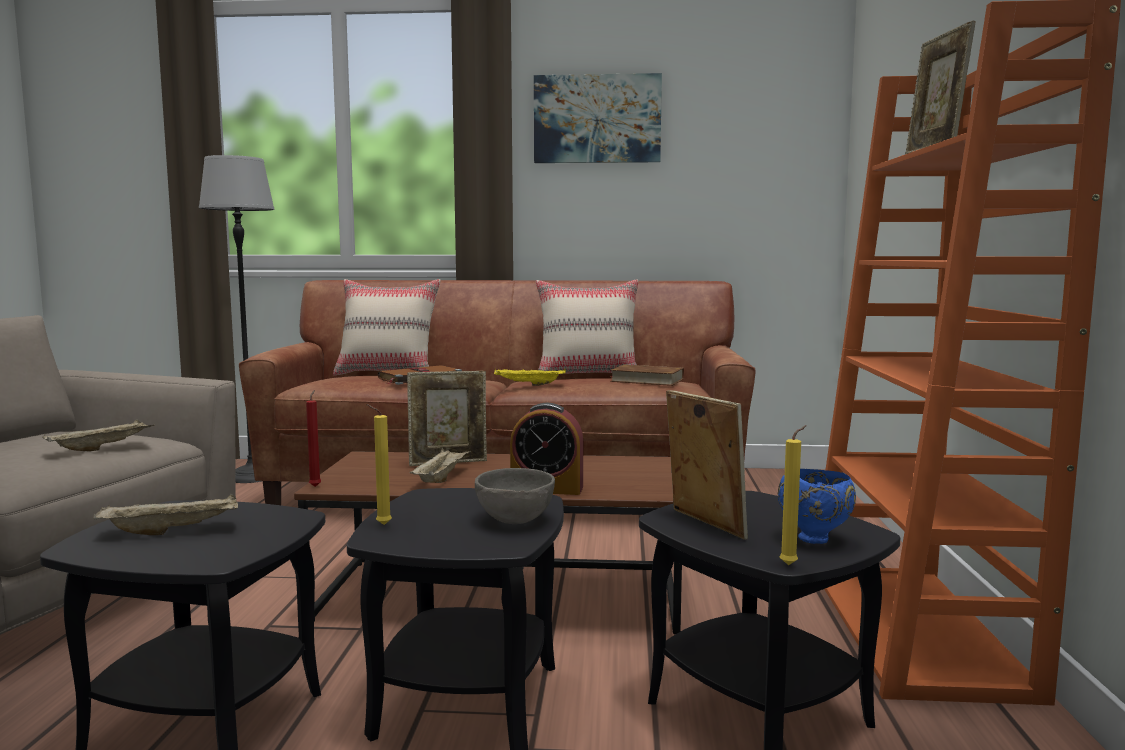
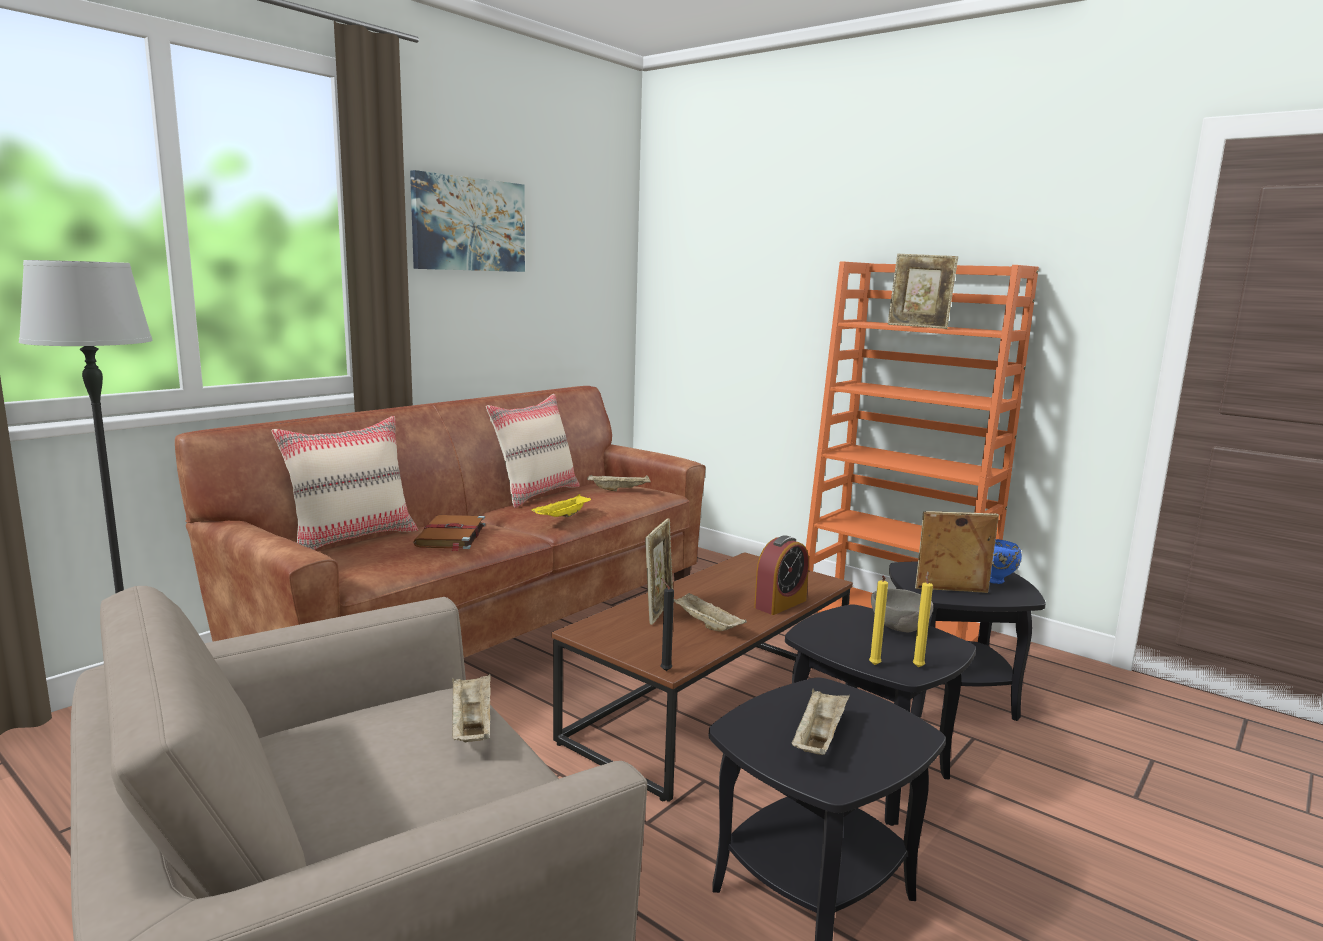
camera: 55 degrees left, 5 degrees up
red candle [306,390,321,487] -> black candle [661,578,674,671]
brown book [610,365,684,386] -> beige tray [587,475,651,491]
yellow candle [780,425,807,565] -> yellow candle moved to [912,571,933,667]

